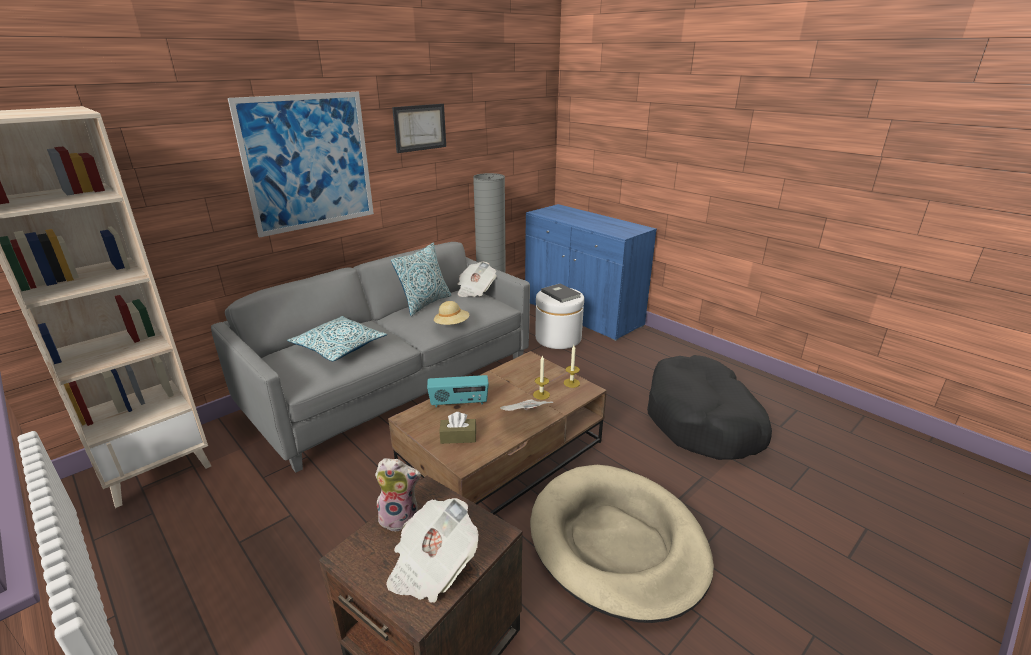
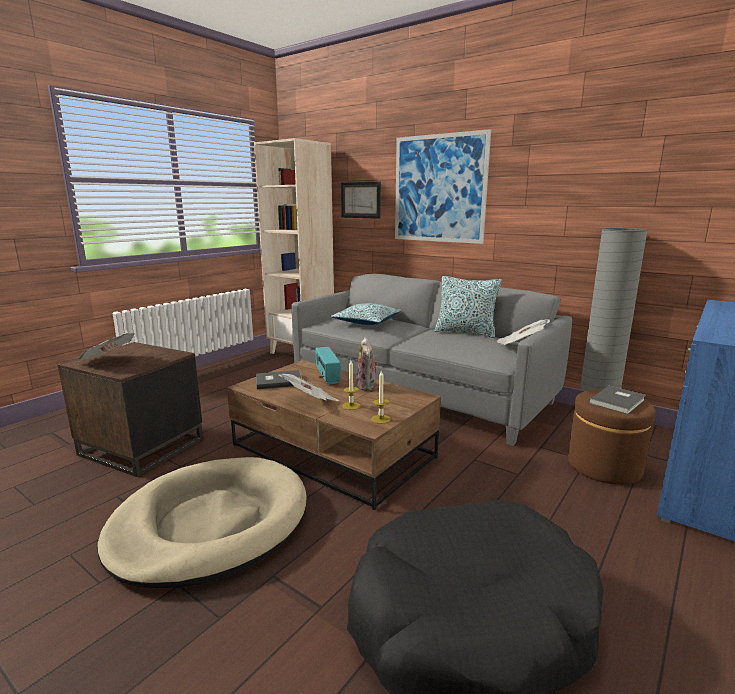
camera: 80 degrees right, 10 degrees down
plush toy [375,458,421,532] -> plush toy moved to [356,337,378,391]
picture [392,104,446,153] -> picture moved to [341,182,381,219]
beige hat [434,301,469,325] -> none
brown tissue box [439,412,476,444] -> grey book [256,370,302,389]
white ottoman [535,288,584,349] -> brown ottoman [568,390,656,485]

